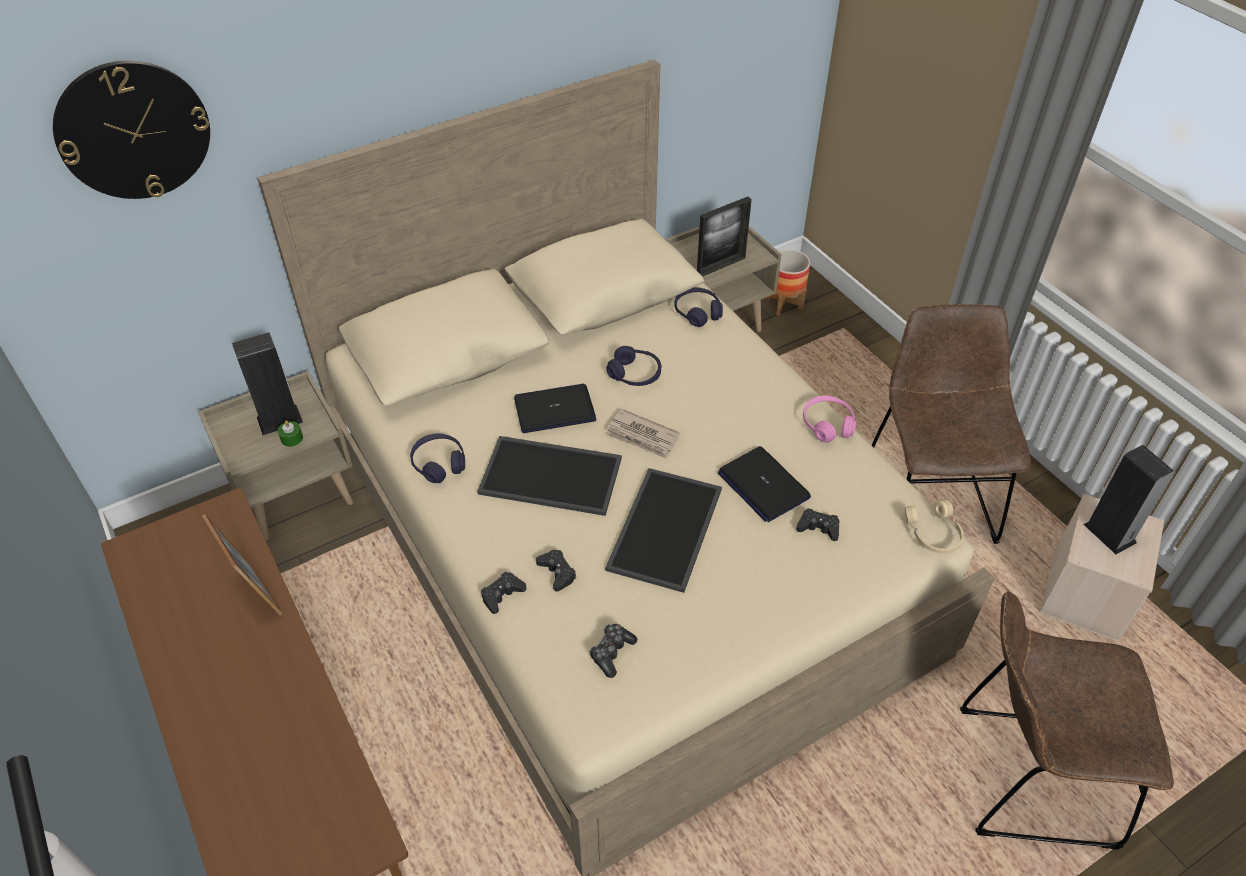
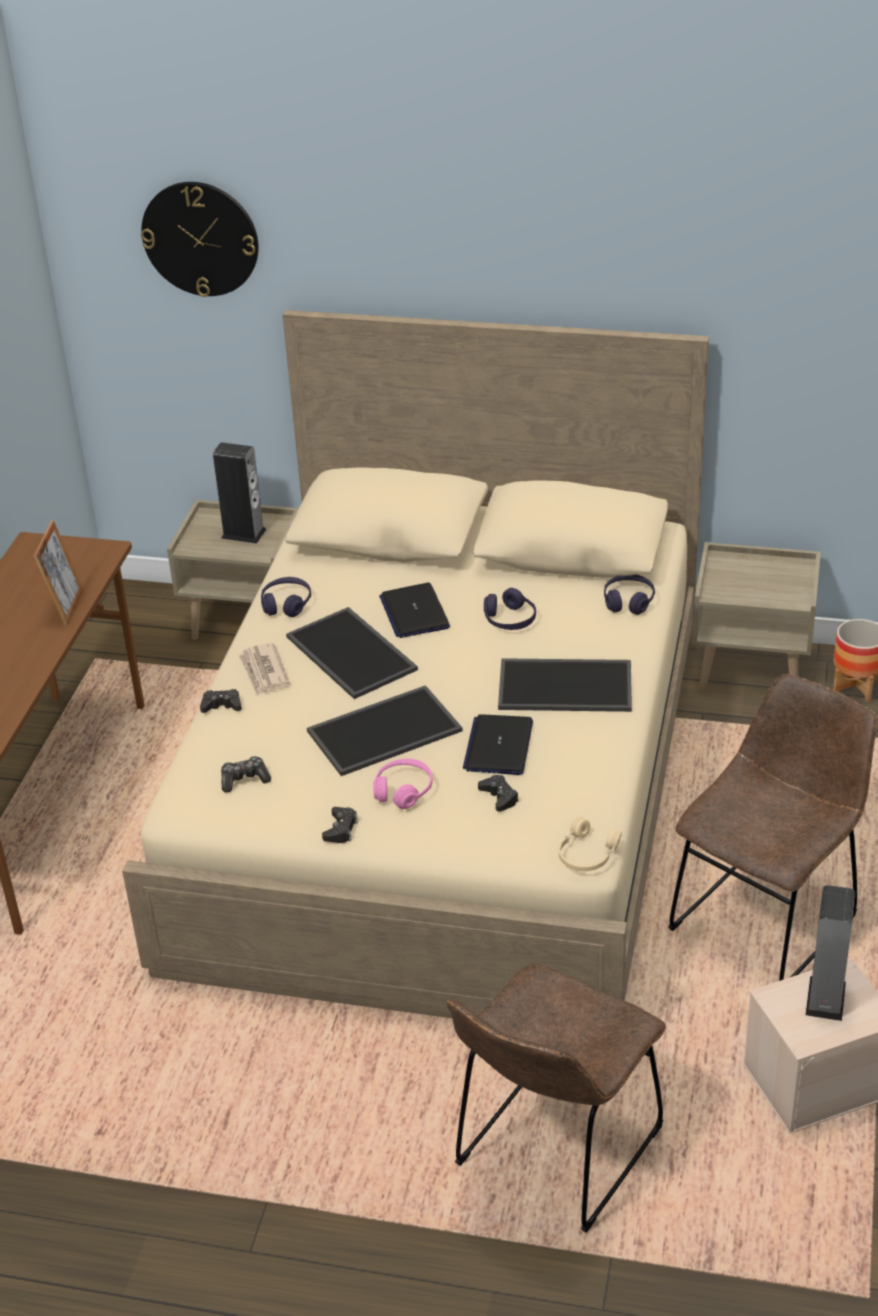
camera: 45 degrees right, 10 degrees down
green candle [278,421,303,447] -> none
laptop [514,384,596,433] -> laptop turned 135 degrees counterclockwise [379,583,450,638]
black game controller [536,550,577,592] -> black game controller moved to [322,807,358,843]
newspaper [606,409,680,459] -> newspaper moved to [238,643,290,696]
picture frame [697,197,752,277] -> none
pink headphones [803,396,856,443] -> pink headphones moved to [373,759,433,809]
brown chair [960,591,1174,850] -> brown chair turned 105 degrees counterclockwise [447,963,666,1233]
none -> tray [498,658,632,712]

